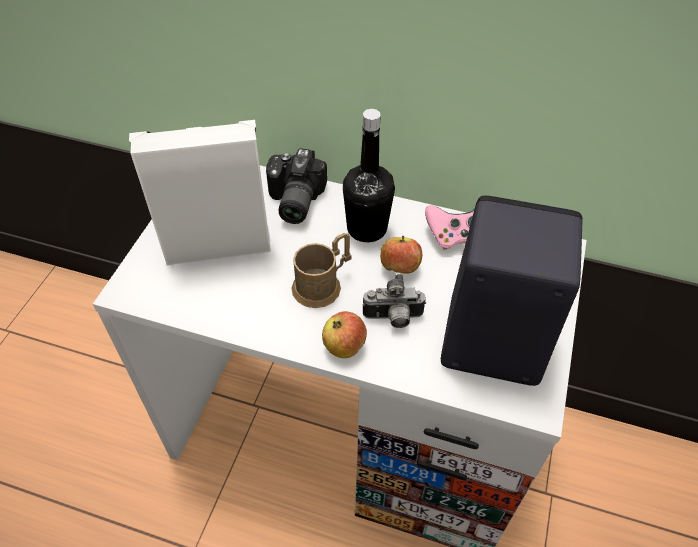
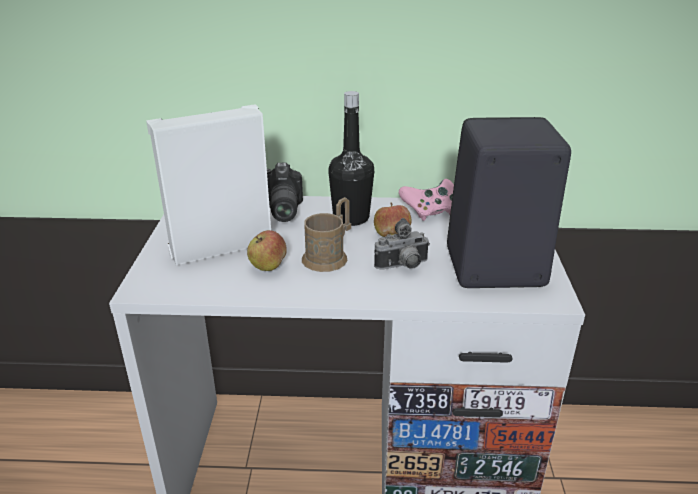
camera: 15 degrees left, 20 degrees down
apple [322,311,367,358] -> apple moved to [247,230,287,271]

